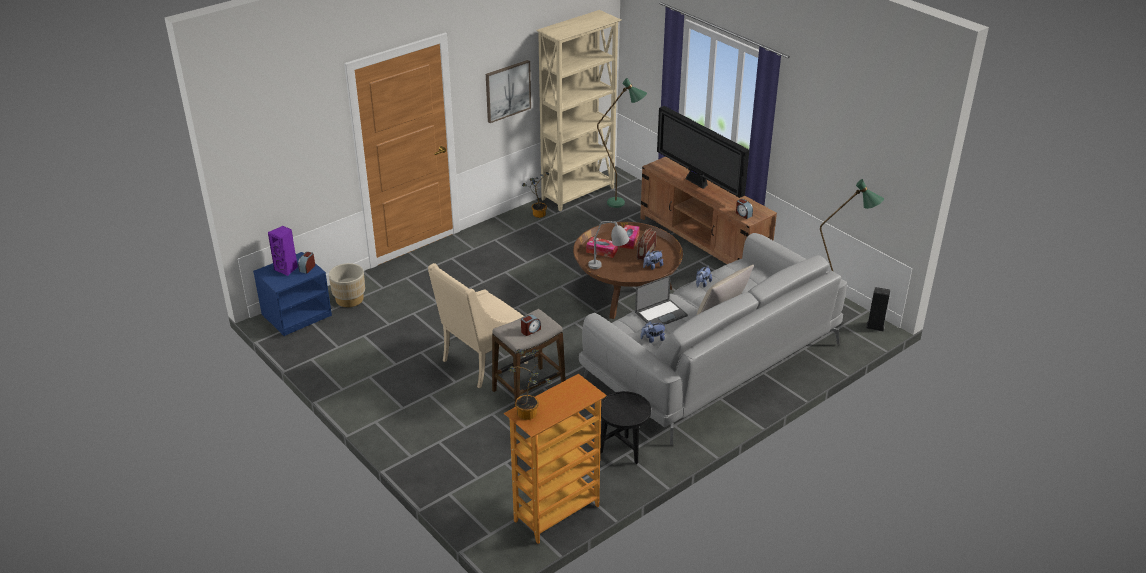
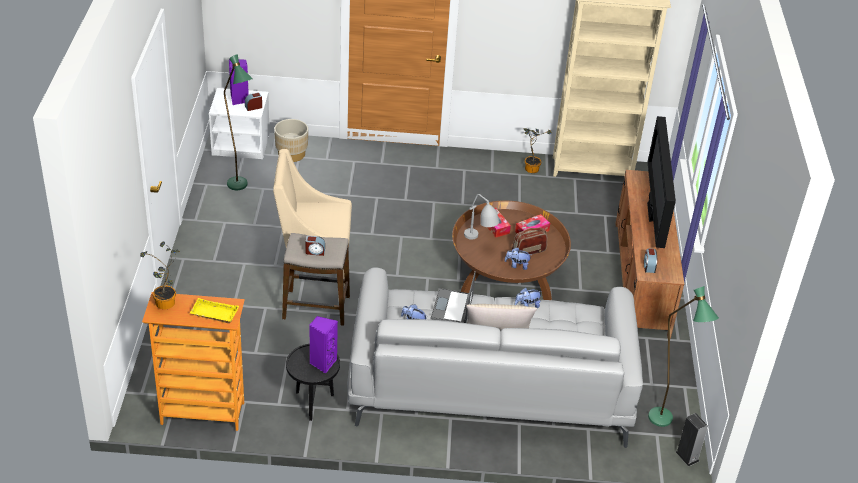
camera: 40 degrees right, 5 degrees up
blue nightstand [253,252,332,336] -> white nightstand [209,88,270,159]
picture [486,60,531,123] -> none
green floor lamp [597,78,647,208] -> green floor lamp moved to [224,54,253,190]
laptop [635,275,688,324] -> laptop turned 90 degrees clockwise [431,271,476,323]
none -> yellow tray [190,298,239,323]
none -> purple speaker [309,316,338,374]

